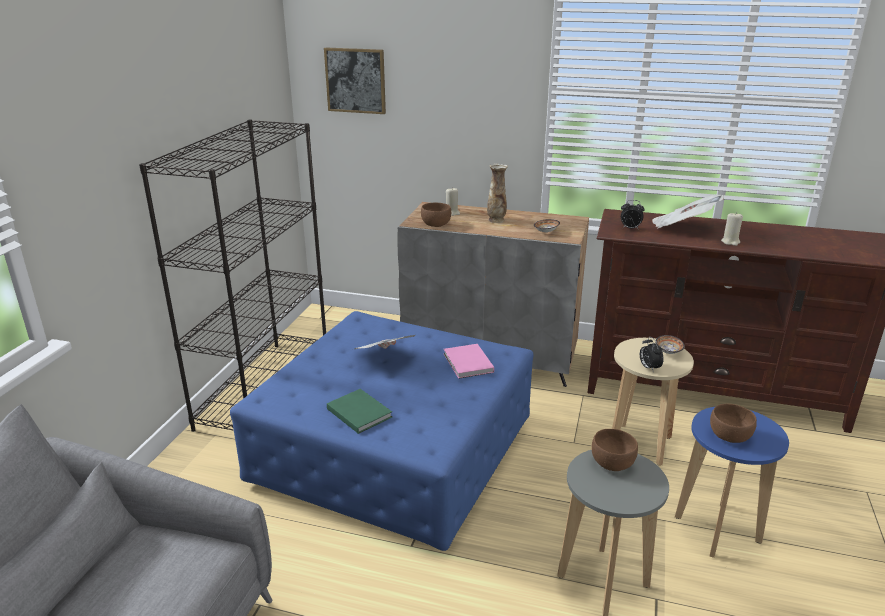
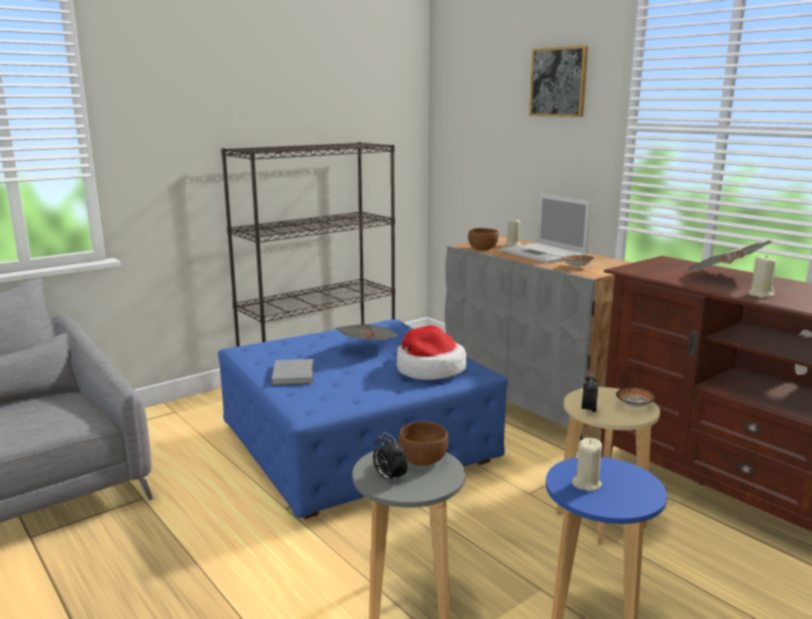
camera: 35 degrees right, 10 degrees down
picture [324,48,386,114] -> picture moved to [529,45,588,117]
green book [327,389,392,434] -> grey book [272,359,313,386]
pink book [444,344,494,379] -> hat [397,325,467,380]
vase [487,163,508,223] -> laptop [501,194,592,263]
alarm clock [621,200,645,230] -> alarm clock moved to [373,432,408,484]
brown bowl [710,404,757,443] -> beige candle [572,438,602,491]

